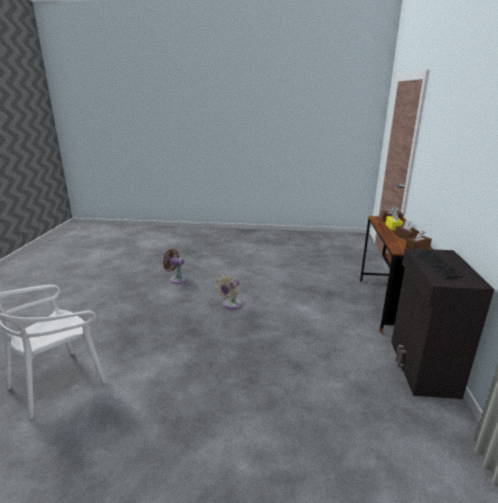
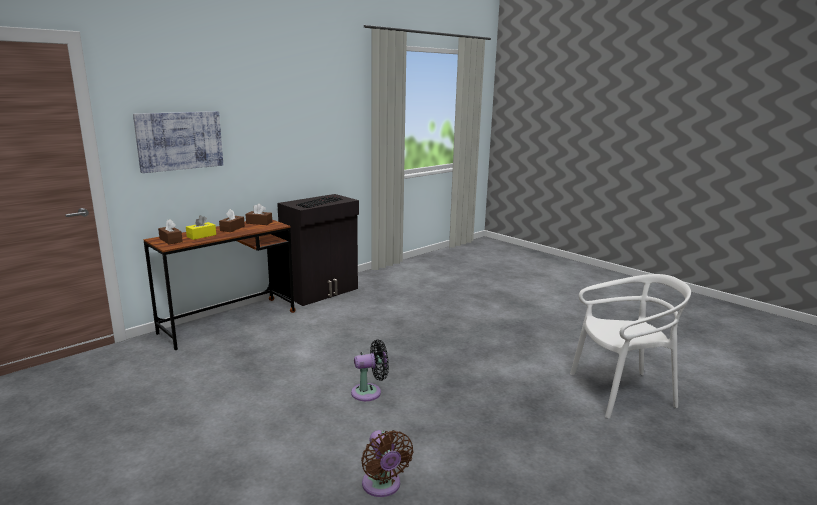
camera: 140 degrees left, 5 degrees down
beige fan [216,275,242,309] -> black fan [351,339,389,401]
none -> picture [133,111,223,173]

